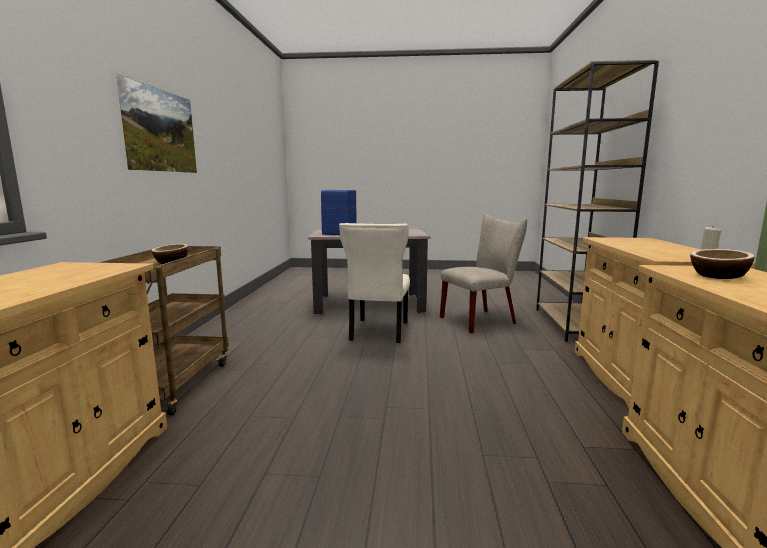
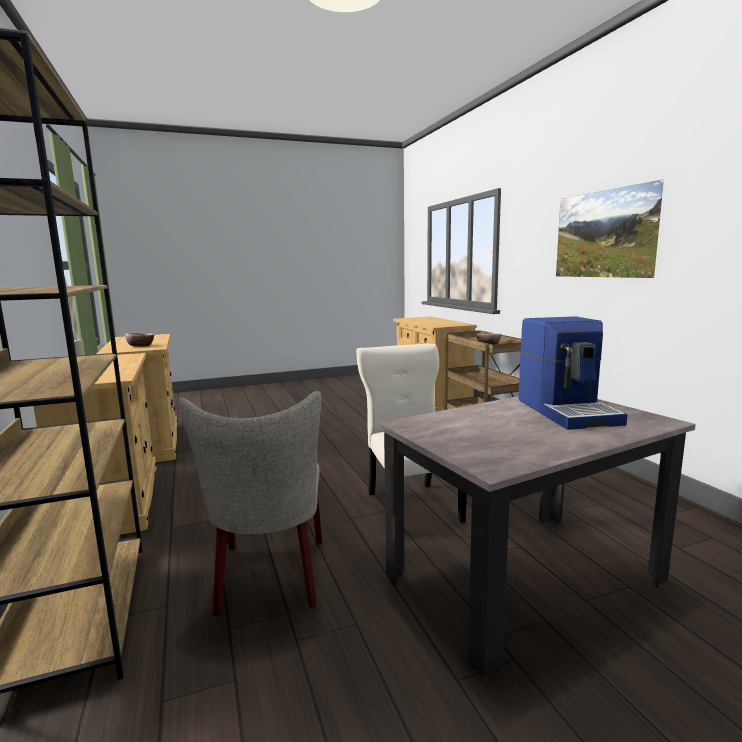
camera: 155 degrees right, 0 degrees up
beige chair [440,214,527,333] -> beige chair turned 45 degrees counterclockwise [178,391,322,617]

